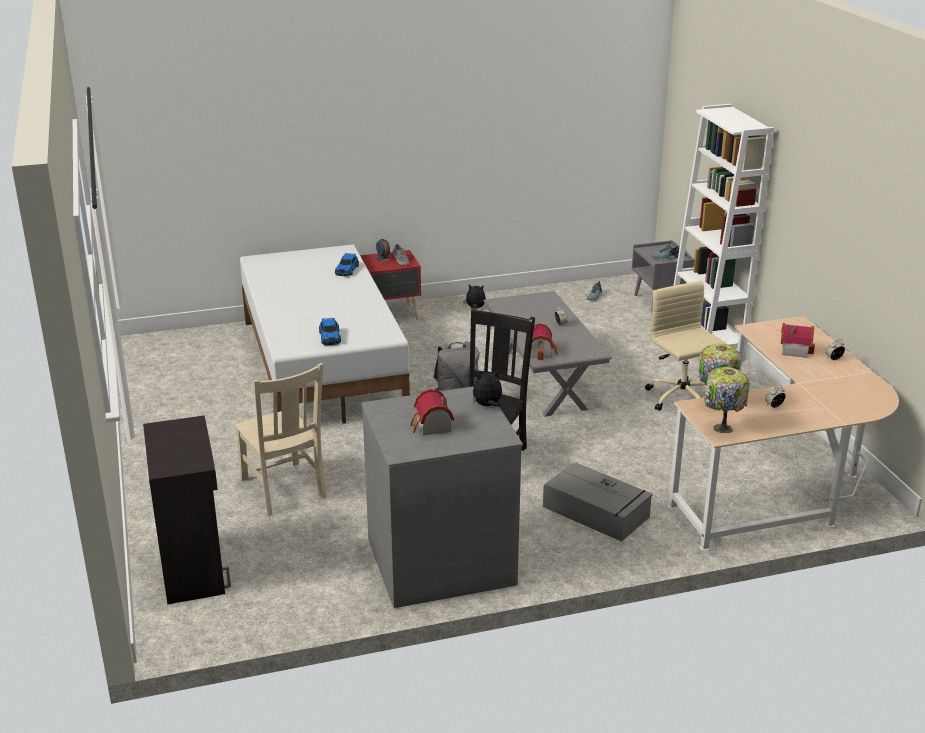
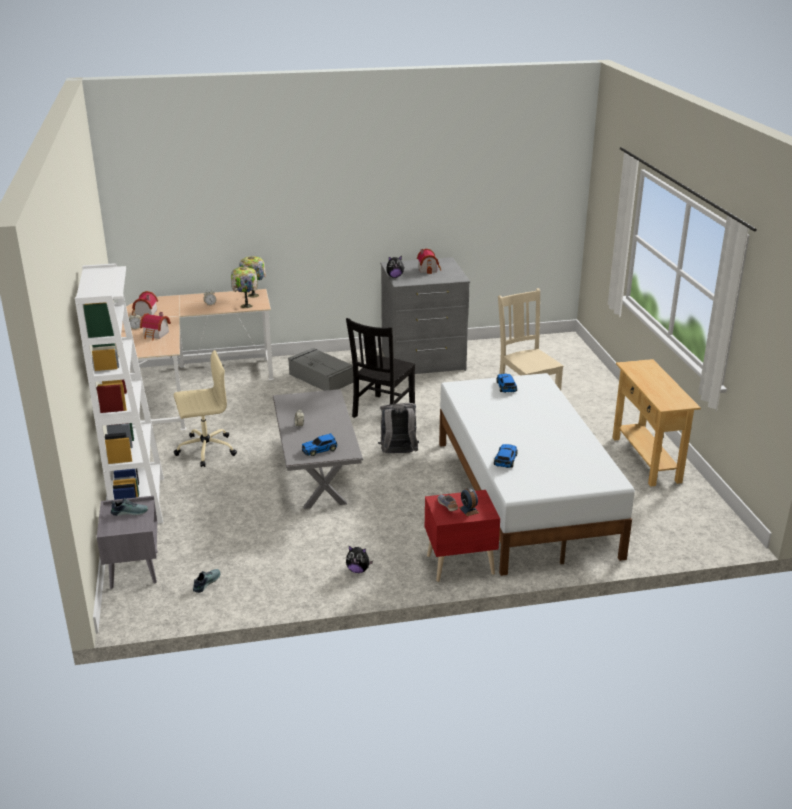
camera: 175 degrees left, 0 degrees up
black cabinet [143,415,231,604] -> none
toy house [526,323,558,360] -> toy house moved to [132,291,158,317]
beige office chair [645,281,726,411] -> beige office chair turned 90 degrees counterclockwise [174,350,237,467]
none -> toy car [302,433,338,456]
none -> beige console table [612,359,701,487]

